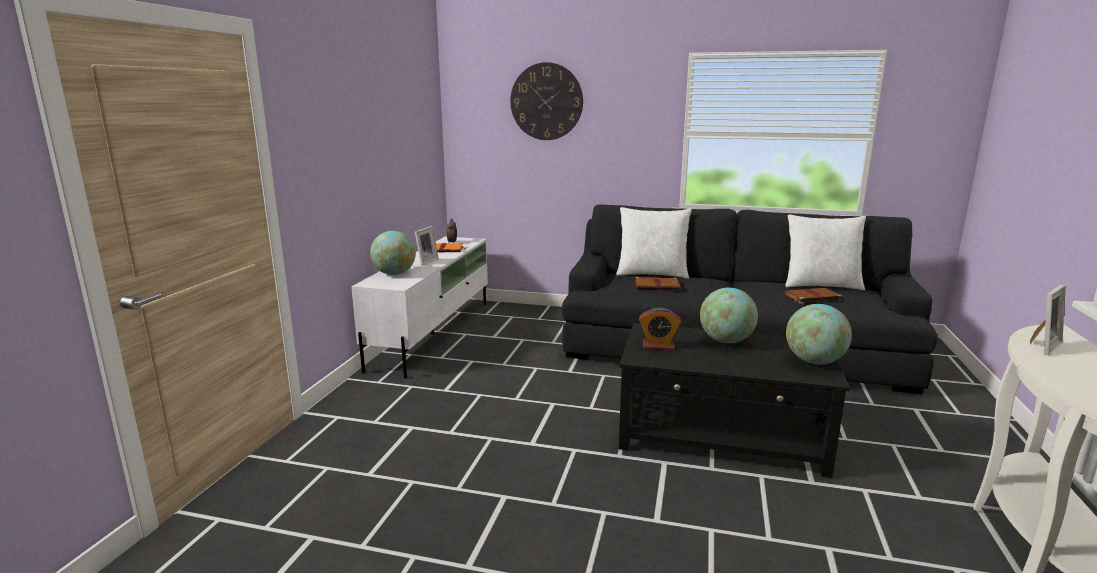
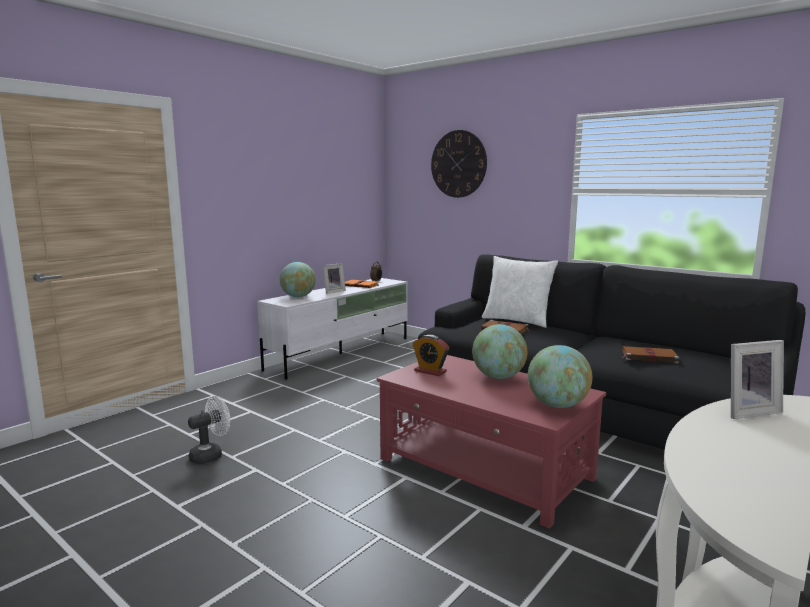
camera: 25 degrees right, 5 degrees down
black coffee table [619,323,850,478] -> red coffee table [377,355,606,529]
white pillow [785,214,866,291] -> none
none -> white fan [188,396,230,464]

